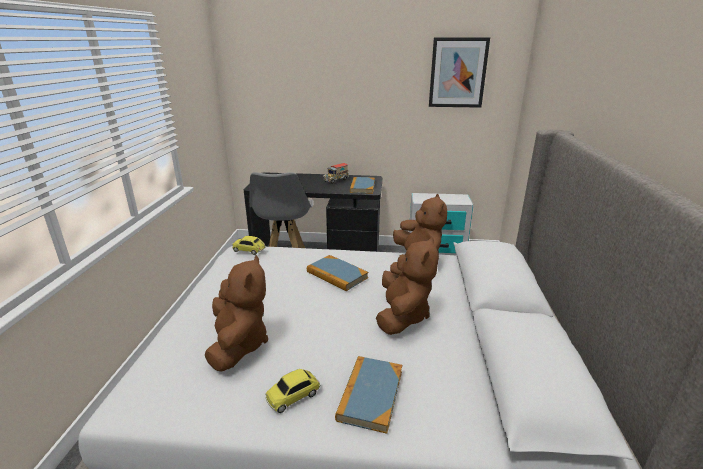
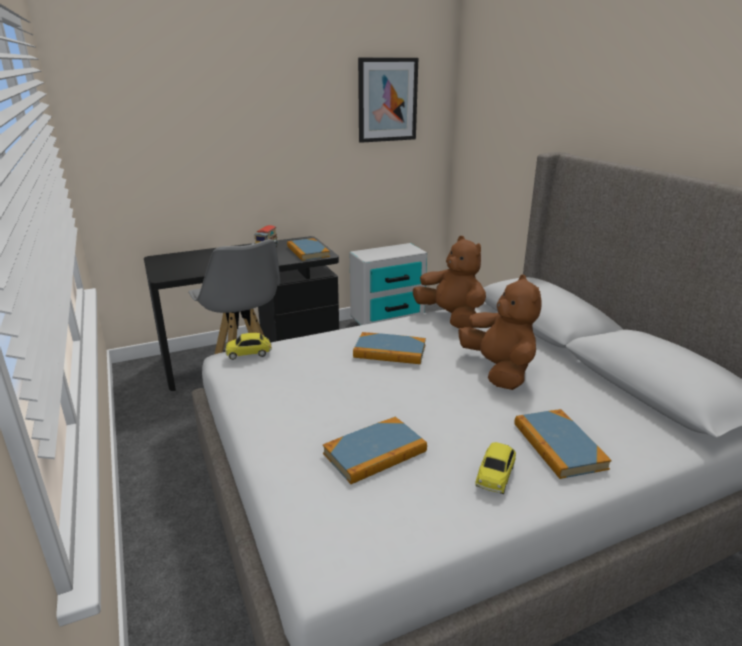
camera: 30 degrees left, 0 degrees up
brown plush toy [205,255,268,372] -> book [323,417,427,484]

